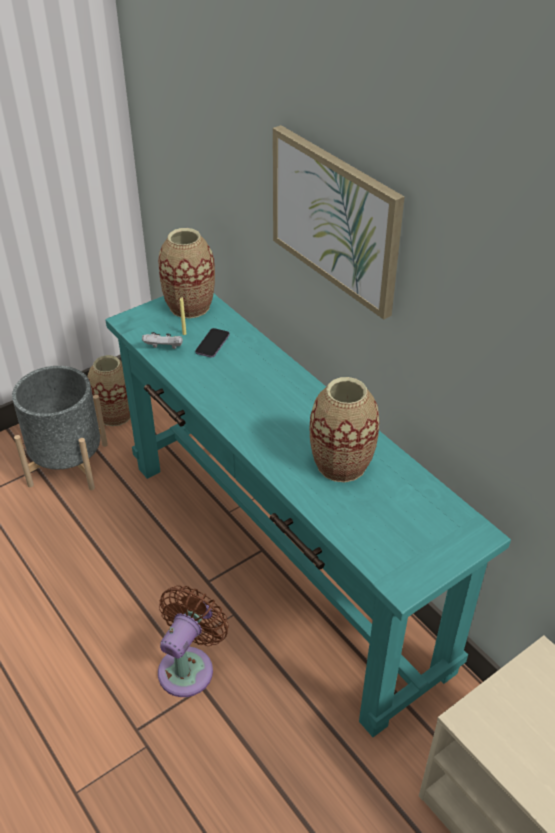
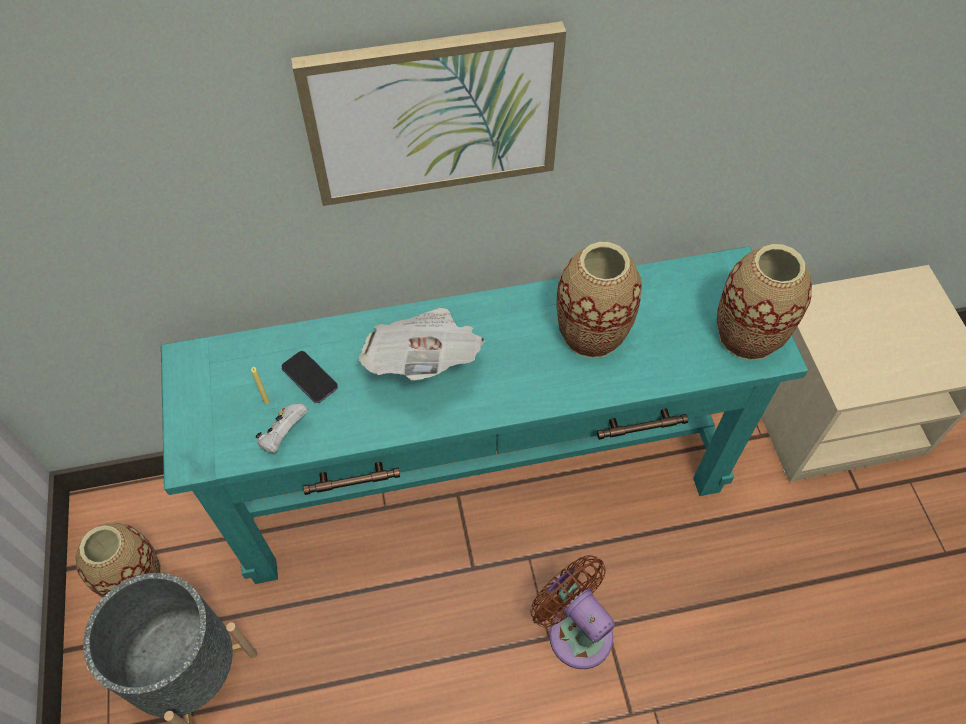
camera: 65 degrees left, 15 degrees up
vase [158,228,215,318] -> vase moved to [717,244,812,360]
none -> newspaper [358,308,485,381]

